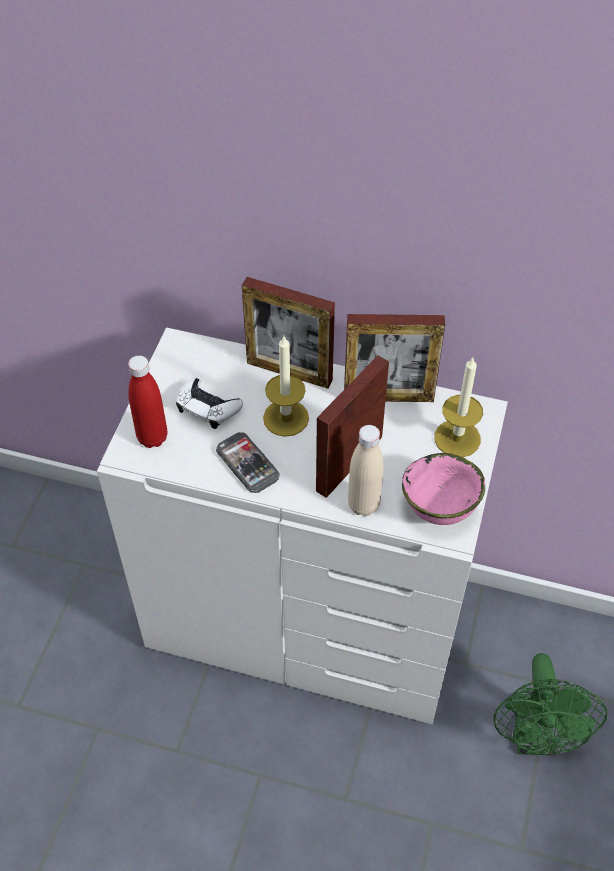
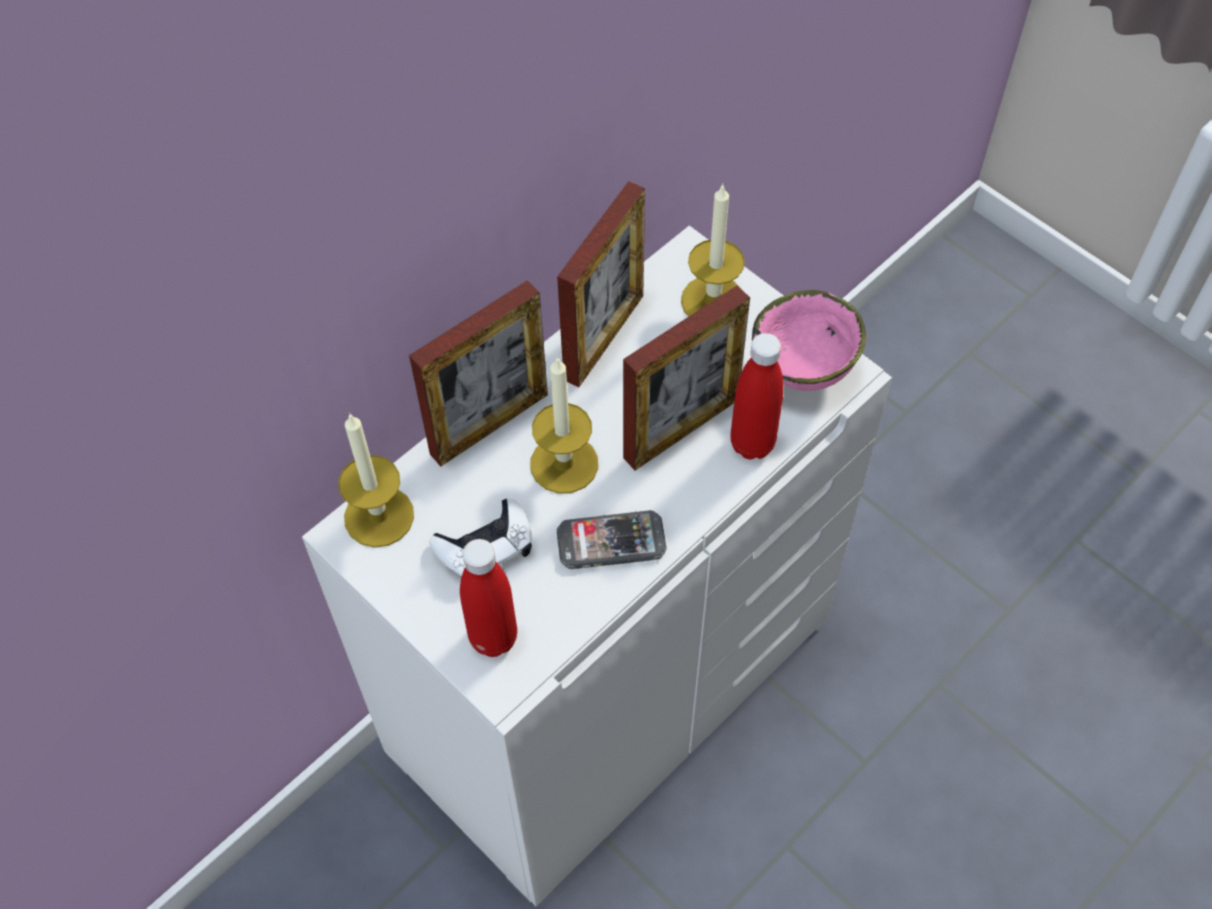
camera: 60 degrees left, 5 degrees up
picture frame [316,355,389,498] -> picture frame turned 105 degrees counterclockwise [623,285,750,470]
beige bottle [348,425,384,516] -> red bottle [730,333,784,459]
green fan [493,653,607,755] -> none
none -> candle [338,413,414,548]

